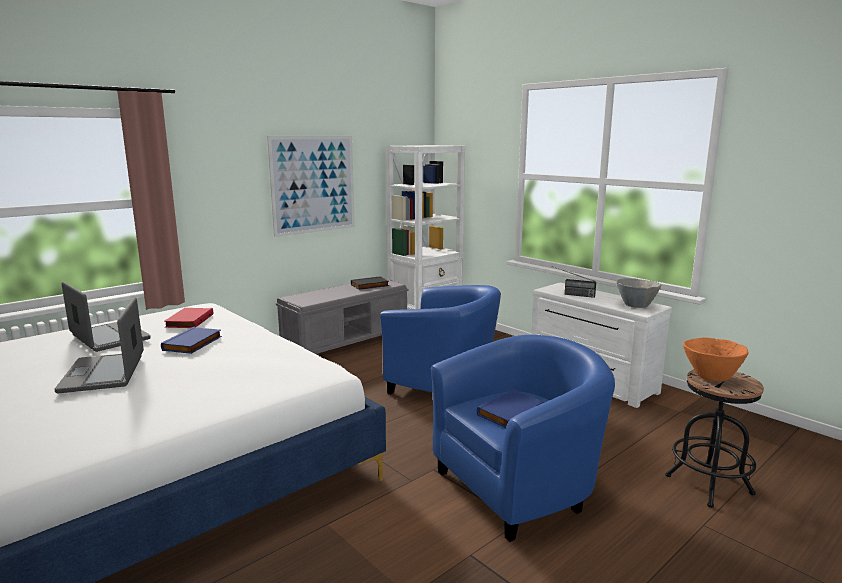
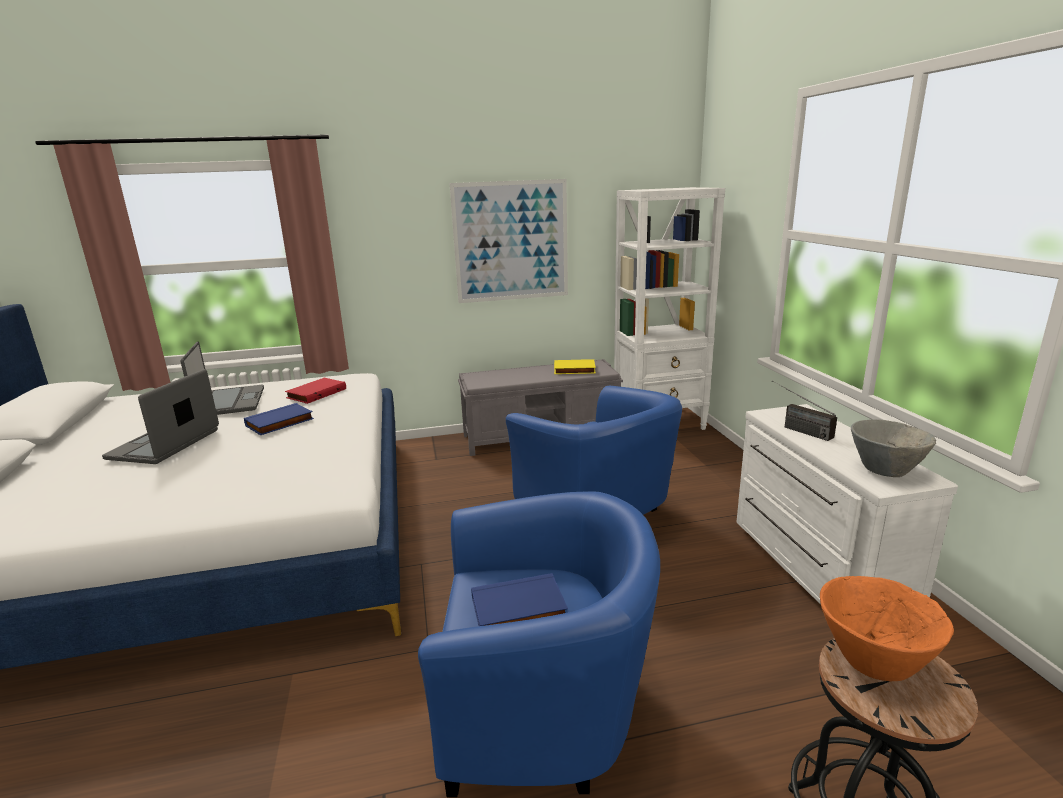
camera: 30 degrees right, 5 degrees up
black book [351,276,389,290] -> yellow book [554,359,596,374]

